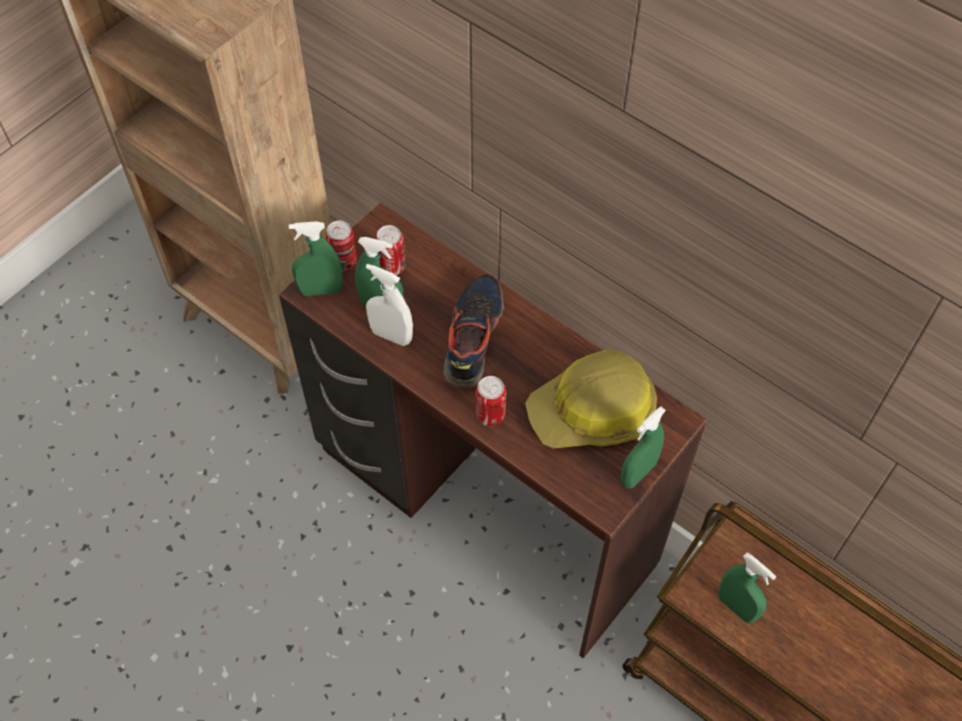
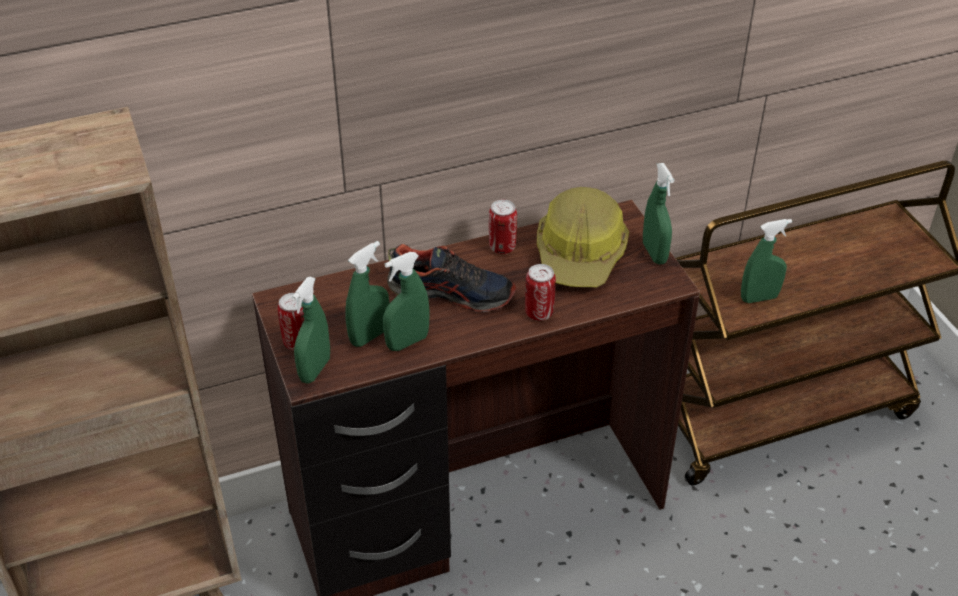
camera: 60 degrees left, 15 degrees down
white spray bottle [366,264,413,346] -> green spray bottle [383,252,430,351]
can [376,225,406,275] -> can moved to [489,199,517,254]
shoe [444,273,504,389] -> shoe turned 150 degrees clockwise [387,244,516,312]

